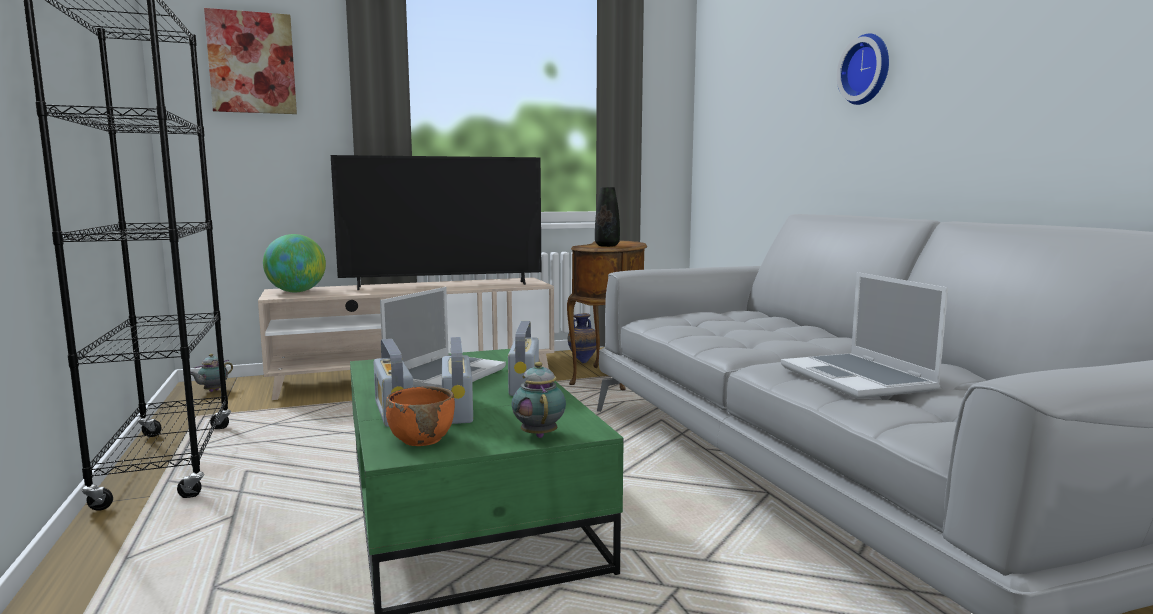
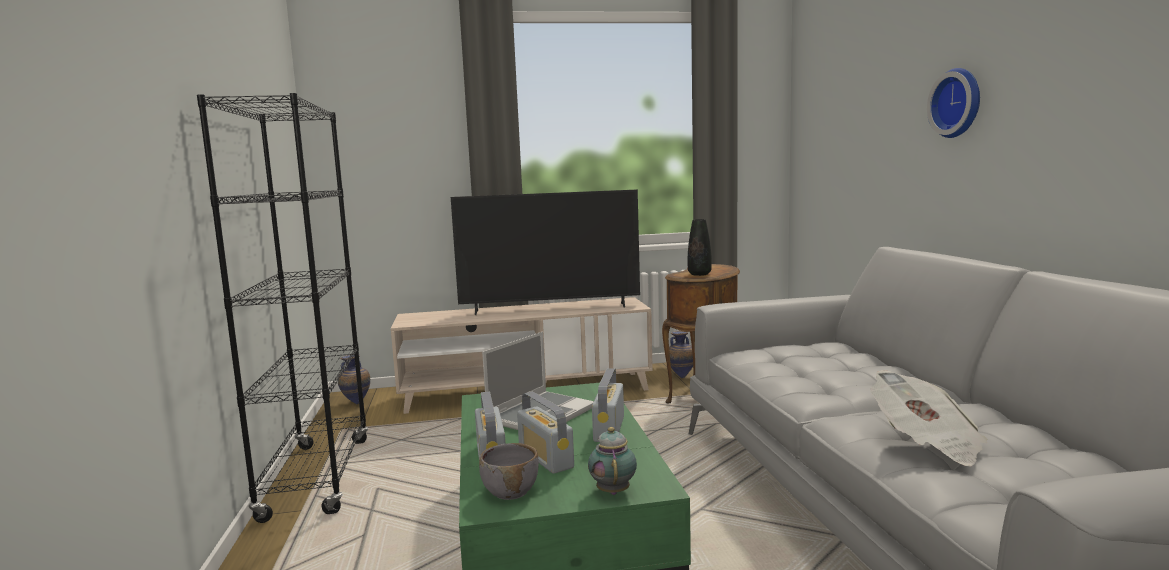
camera: 10 degrees right, 0 degrees up
teapot [191,354,233,392] -> vase [338,355,370,405]
picture [204,8,297,114] -> none
globe [263,234,326,292] -> none
orange bowl [386,387,455,446] -> grey bowl [479,443,539,500]
radio [442,337,473,424] -> radio turned 150 degrees clockwise [517,392,574,474]
laptop [781,272,948,399] -> newspaper [870,370,988,467]

